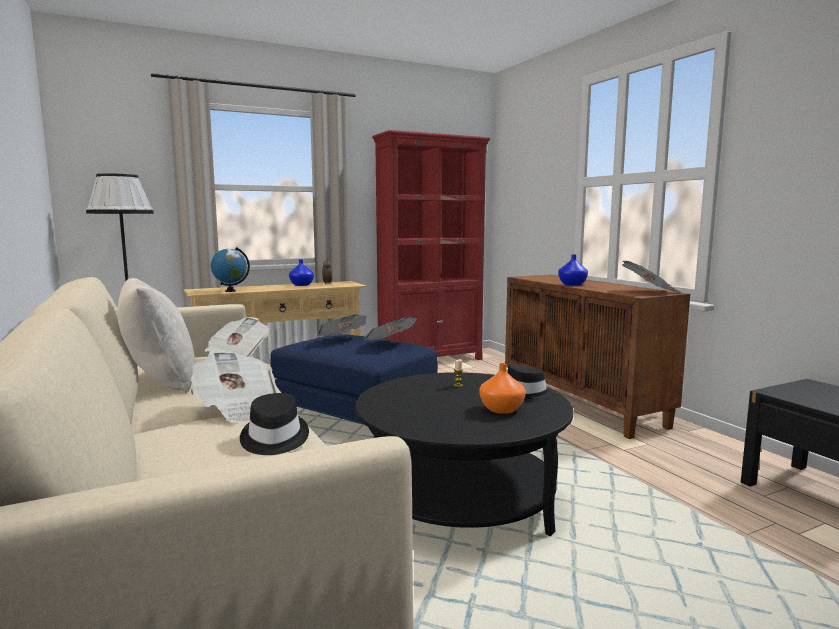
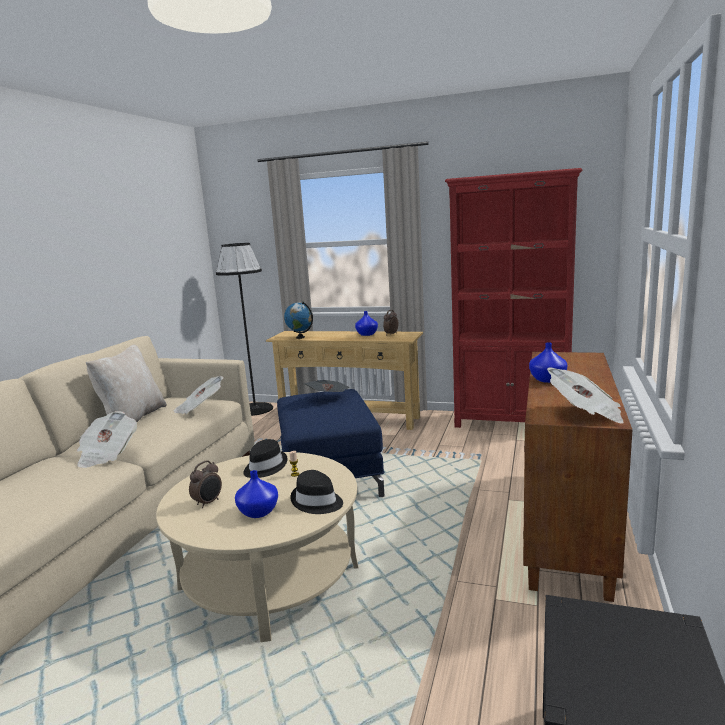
camera: 45 degrees right, 5 degrees up
black hat [240,393,309,455] -> black hat moved to [243,439,288,478]
black coffee table [355,372,573,536] -> beige coffee table [156,452,358,642]
newspaper [364,317,417,340] -> none
orange vase [480,363,525,414] -> blue vase [235,470,278,518]
none -> alarm clock [189,460,222,508]

